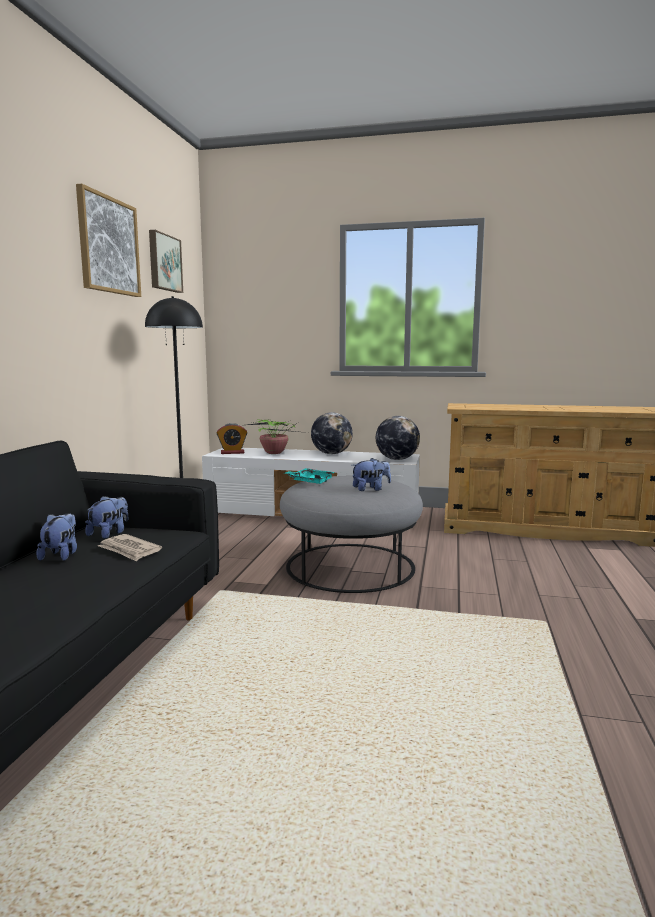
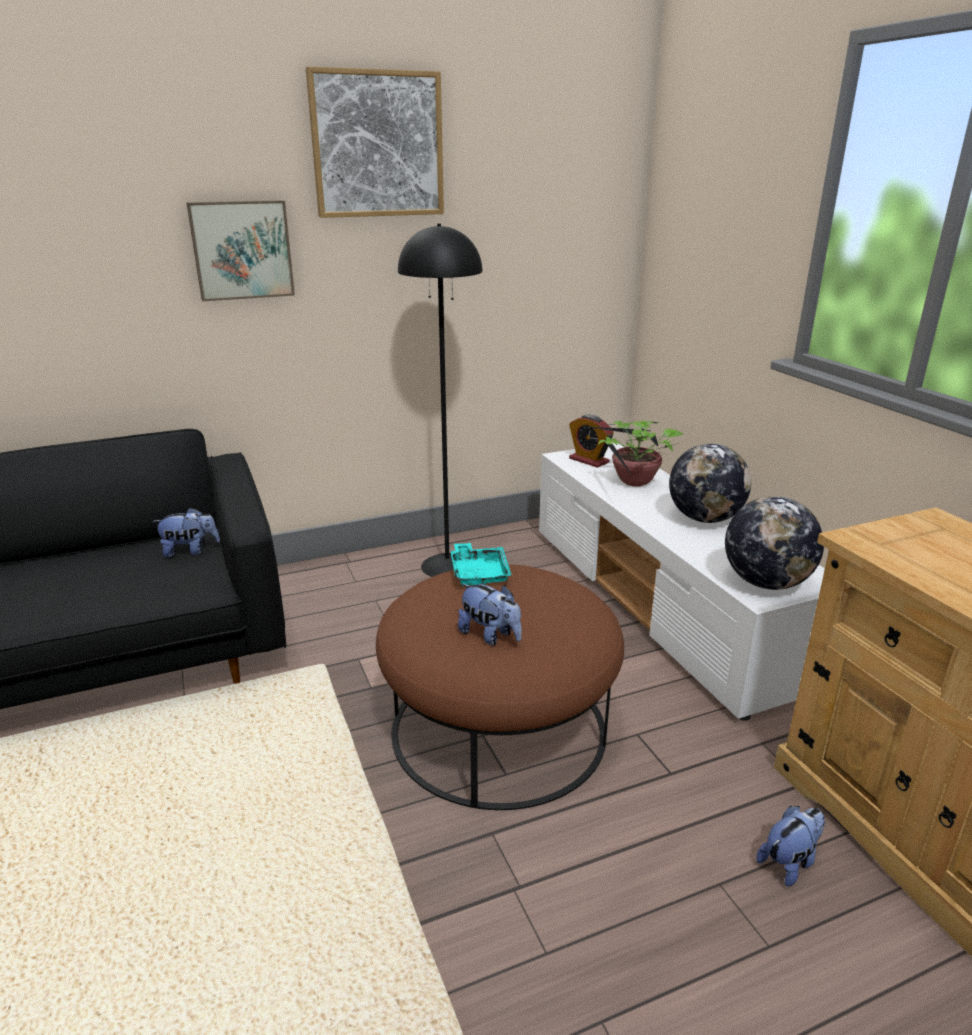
camera: 55 degrees right, 15 degrees up
plush toy [36,513,77,561] -> plush toy moved to [756,806,825,887]
newspaper [98,534,162,562] -> none
picture [149,230,183,293] -> picture moved to [186,200,295,301]
grey ottoman [280,476,423,593] -> brown ottoman [376,564,624,810]

